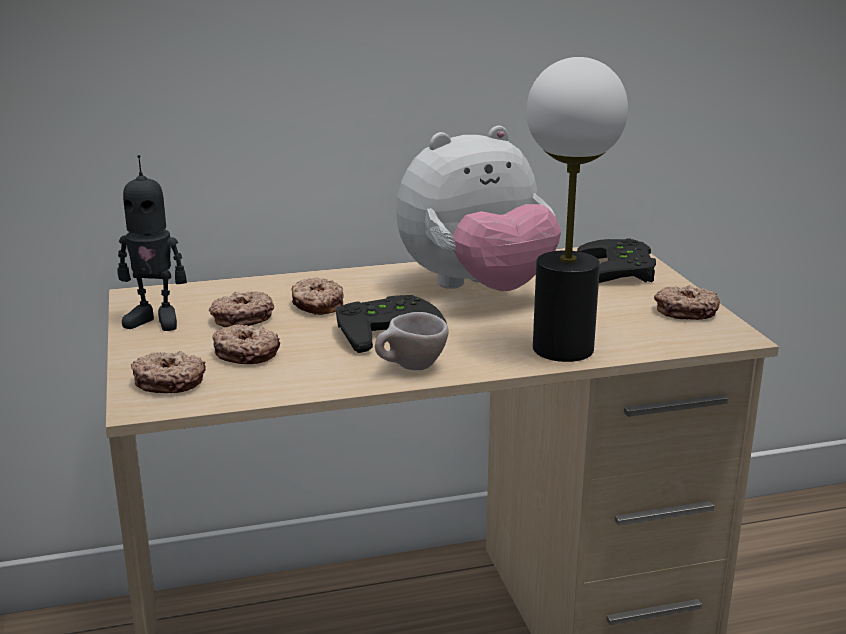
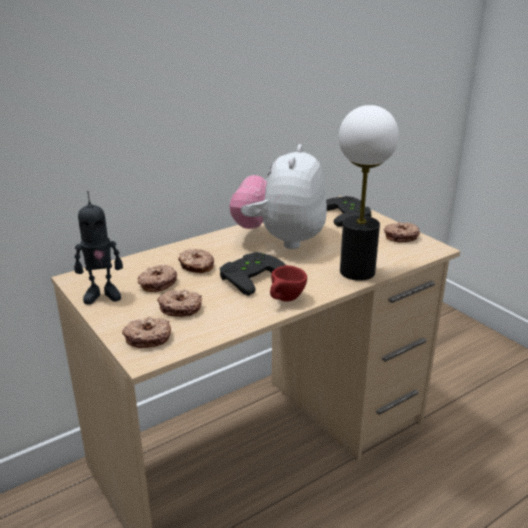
camera: 20 degrees left, 5 degrees up
beige cup [375,312,449,370] -> red cup [270,265,307,301]
plush toy [396,126,561,291] -> plush toy turned 150 degrees clockwise [230,144,327,249]

